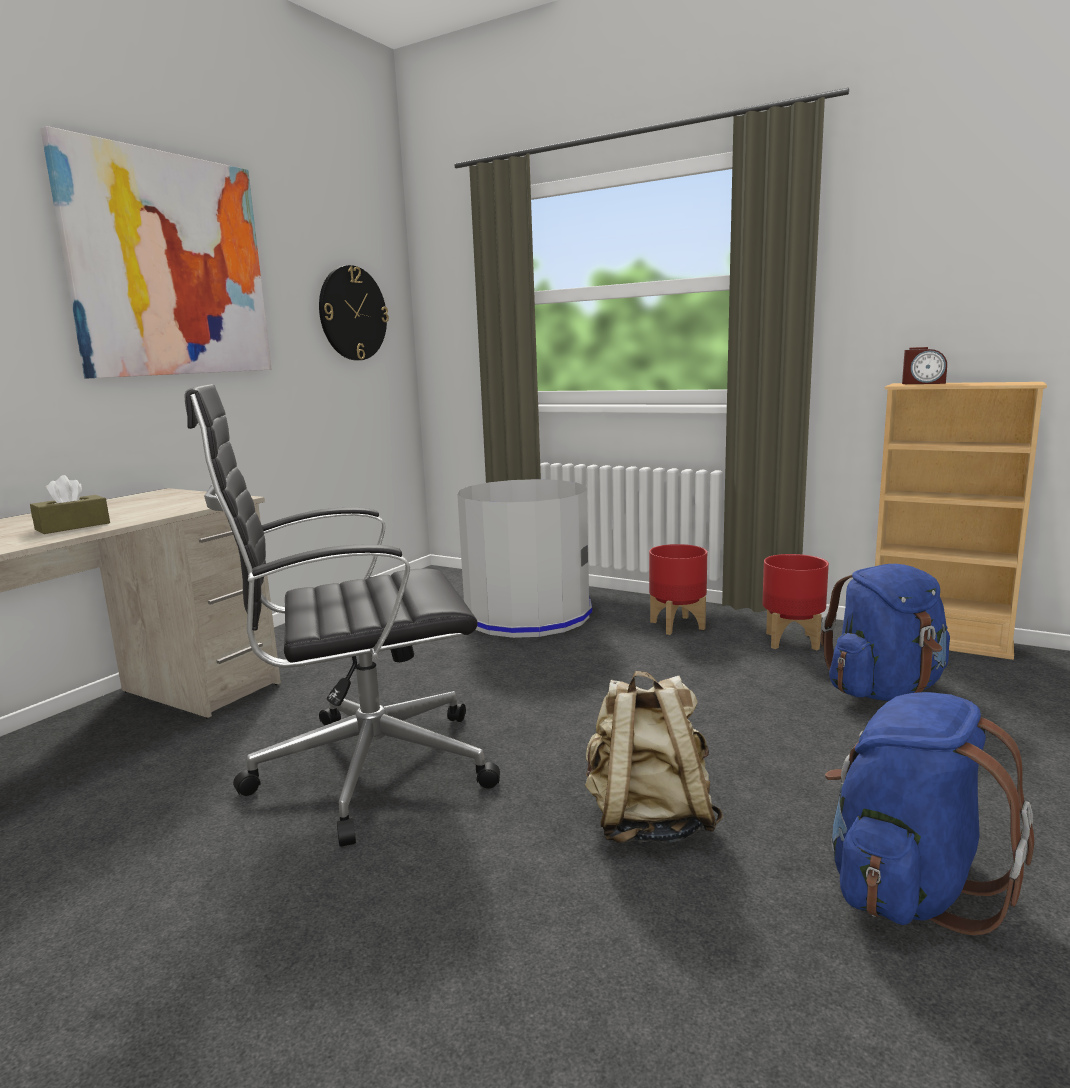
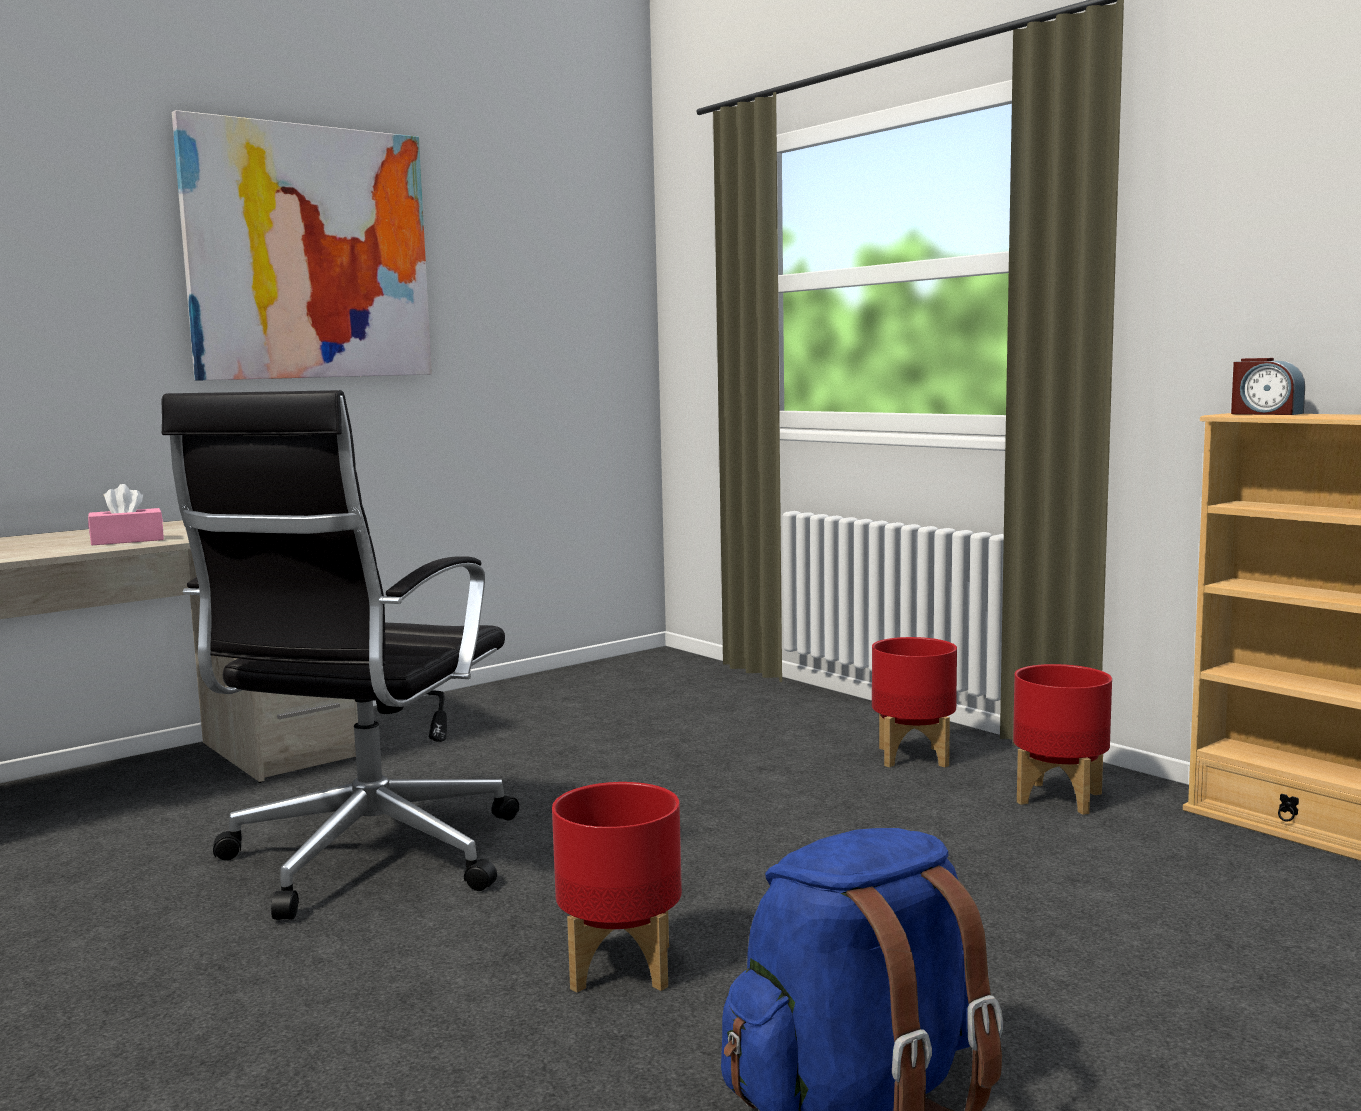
camera: 20 degrees right, 5 degrees down
brown tissue box [30,475,110,534] -> pink tissue box [88,484,164,545]
black office chair [185,384,500,847] -> black office chair turned 75 degrees counterclockwise [162,390,519,920]
wall clock [319,265,389,360] -> none
grey trash can [457,479,592,638] -> none
beige backpack [585,671,723,843] -> red planter [552,782,682,993]
blue backpack [820,564,950,701] -> none

